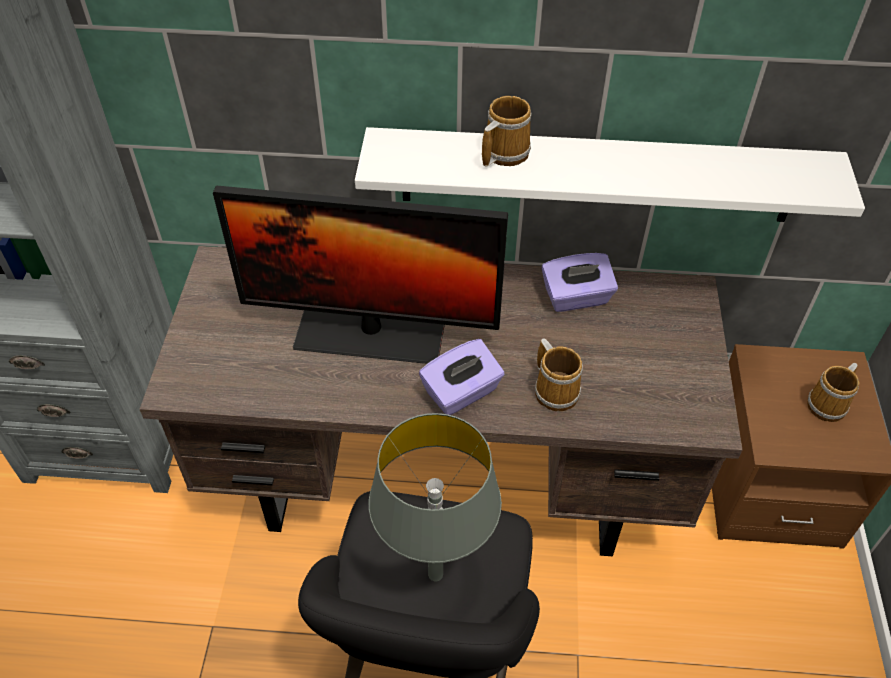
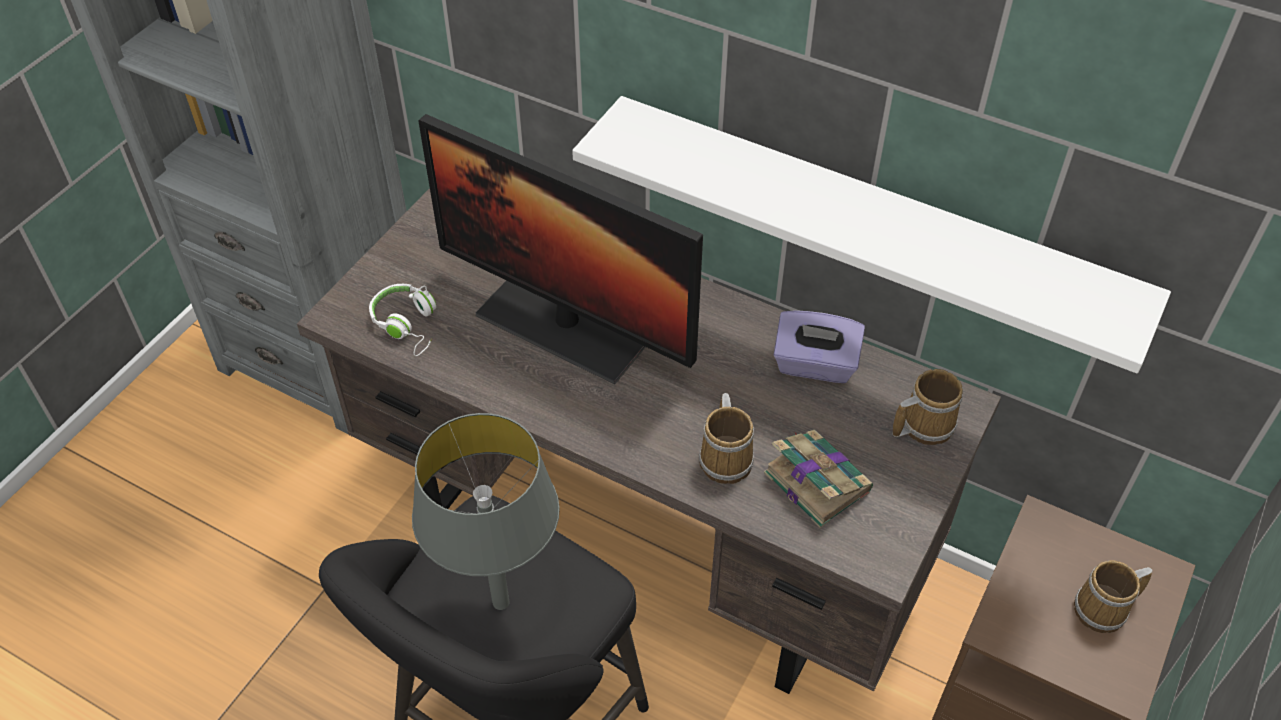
camera: 25 degrees right, 0 degrees up
purple tissue box [419,339,505,415] -> none
mug [482,96,532,166] -> mug moved to [892,369,963,445]
none -> white headphones [369,284,436,356]
none -> book [764,430,873,528]

